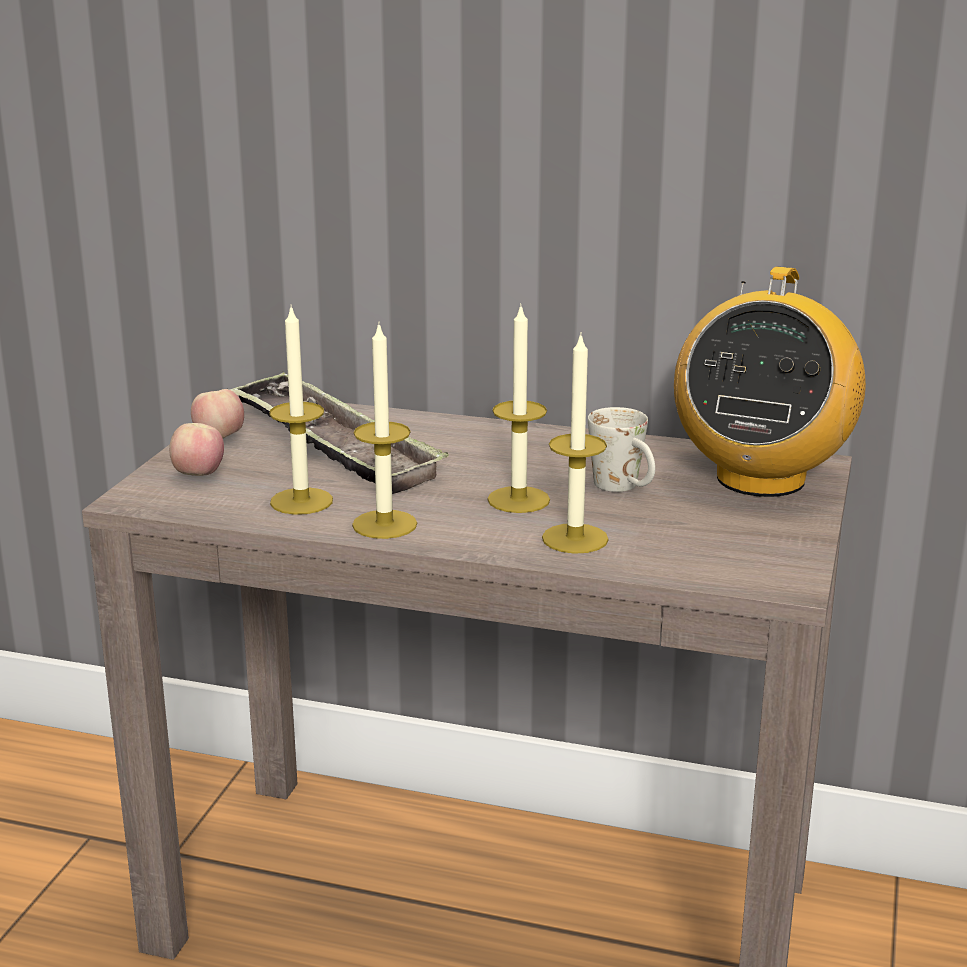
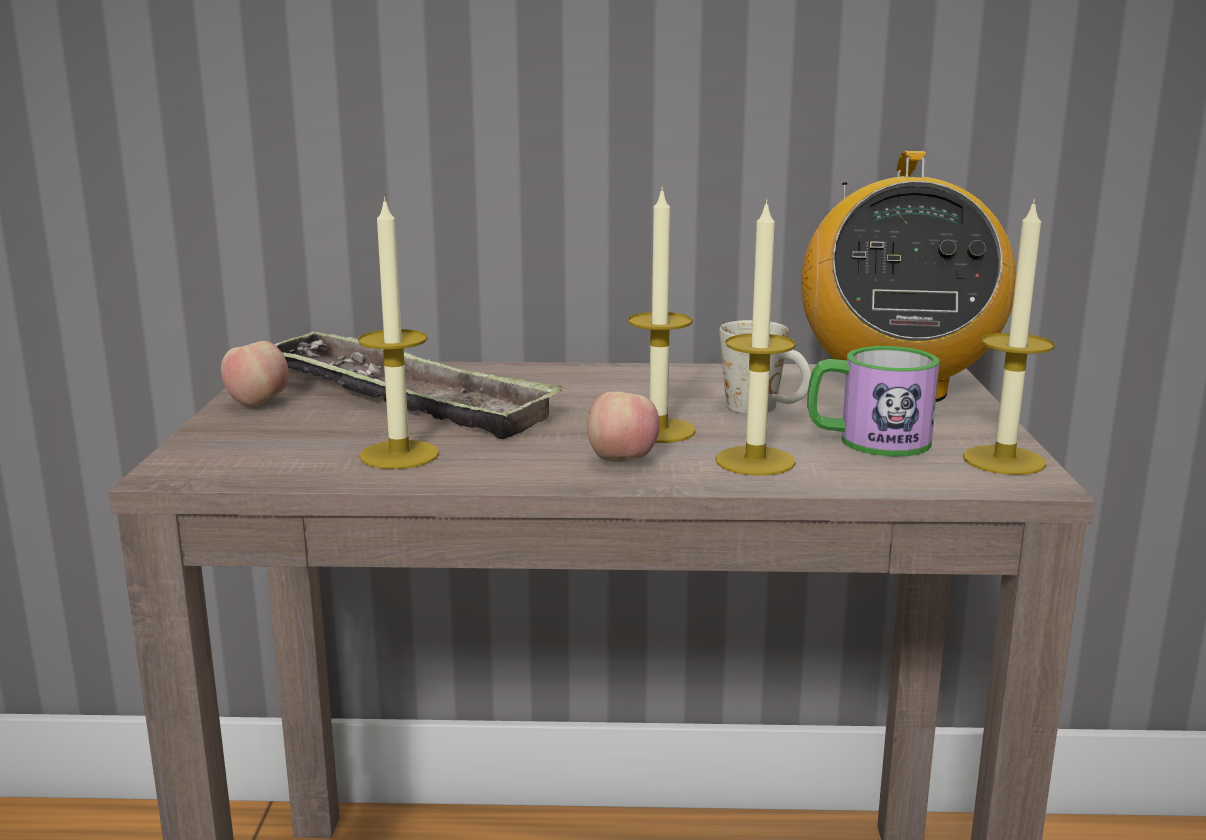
camera: 15 degrees left, 5 degrees down
apple [169,423,224,476] -> apple moved to [587,392,660,462]
candle [352,323,417,539] -> candle moved to [963,199,1055,475]
none -> mug [807,346,939,457]

